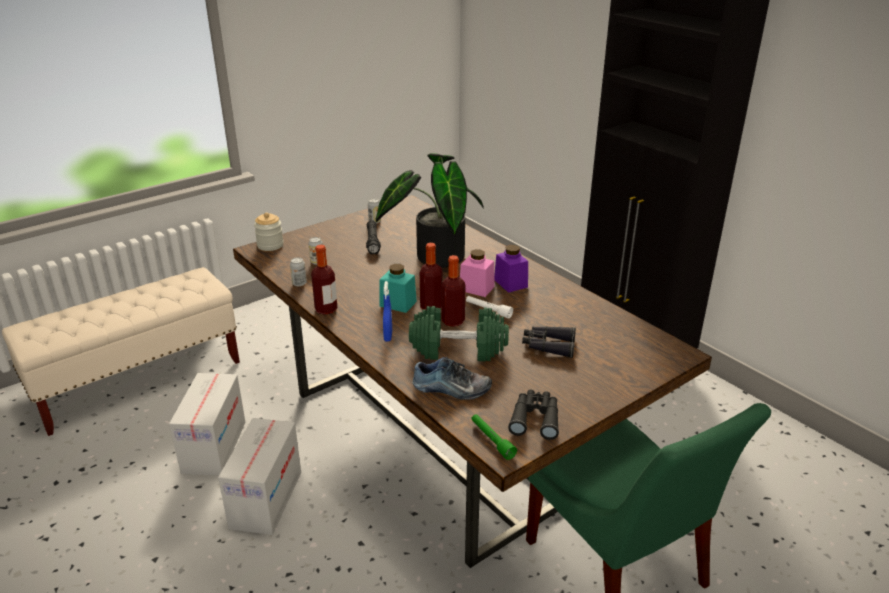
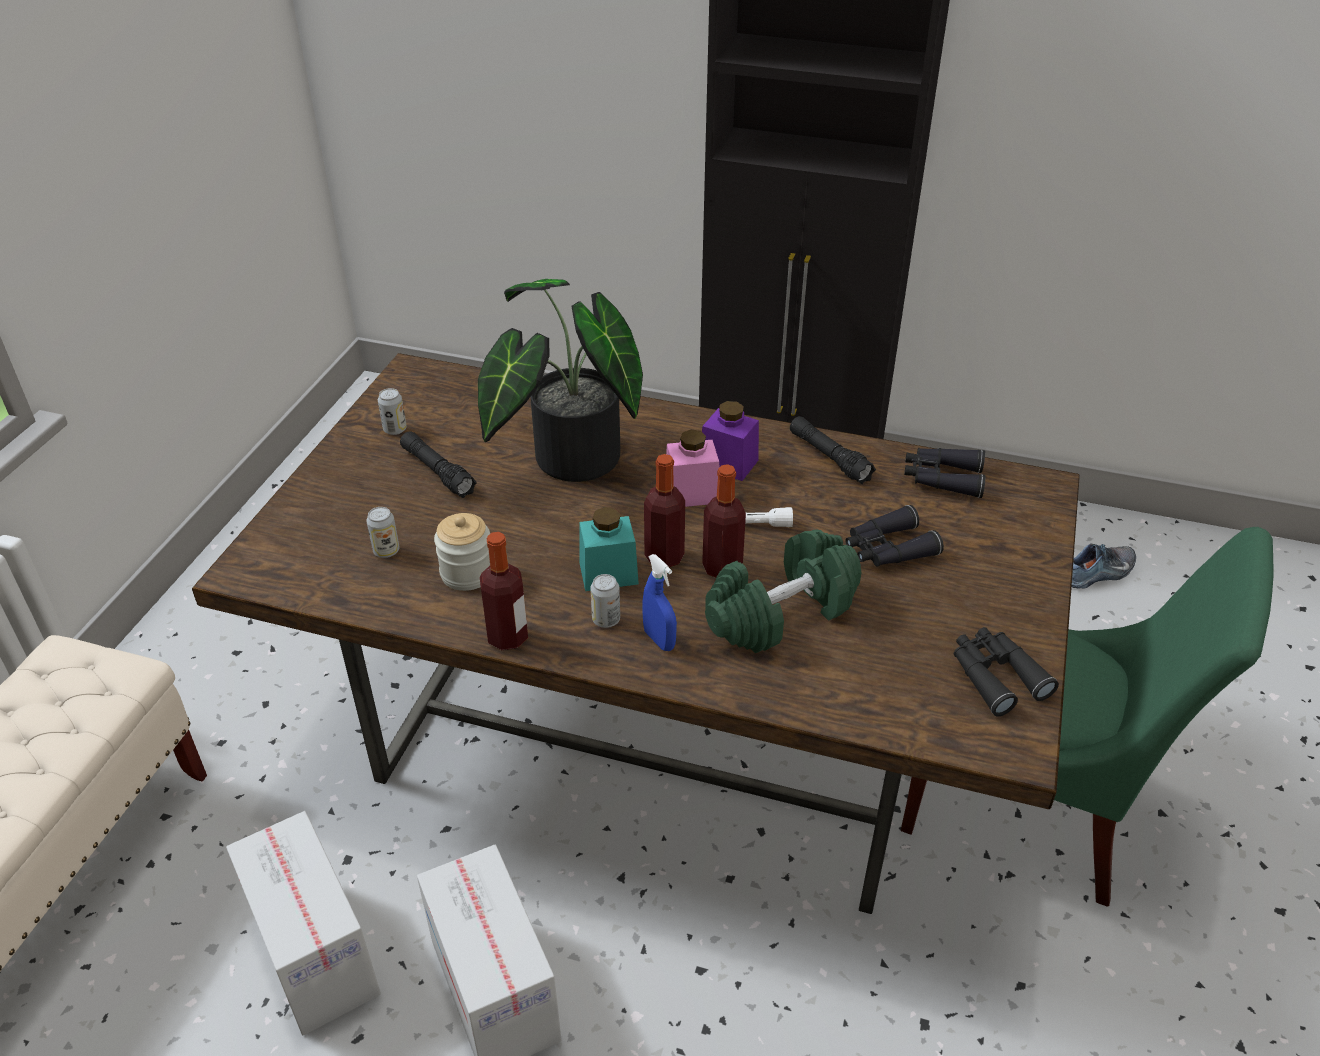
camera: 35 degrees left, 10 degrees up
jar [254,212,284,251] -> jar moved to [434,513,490,591]
can [290,257,307,286] -> can moved to [590,574,620,628]
shoe [412,357,492,400] -> shoe moved to [1072,543,1136,589]
green flashlight [471,414,517,460] -> none
none -> black flashlight [790,416,876,484]
none -> black binoculars [904,448,985,498]

